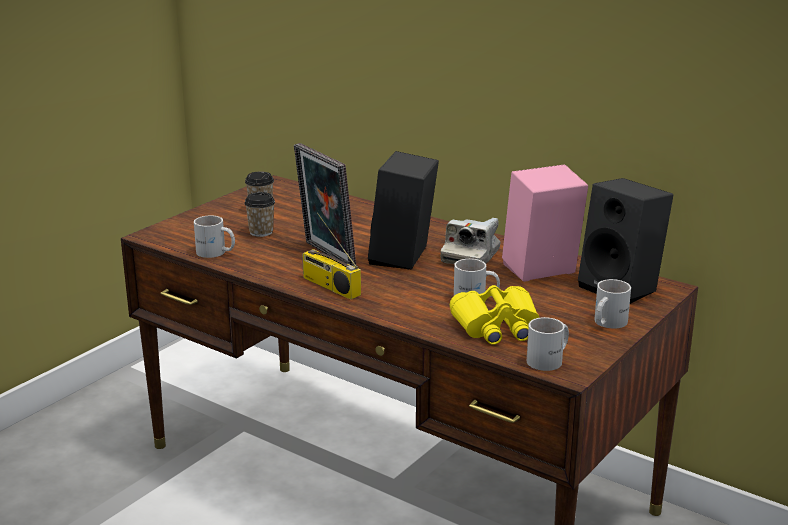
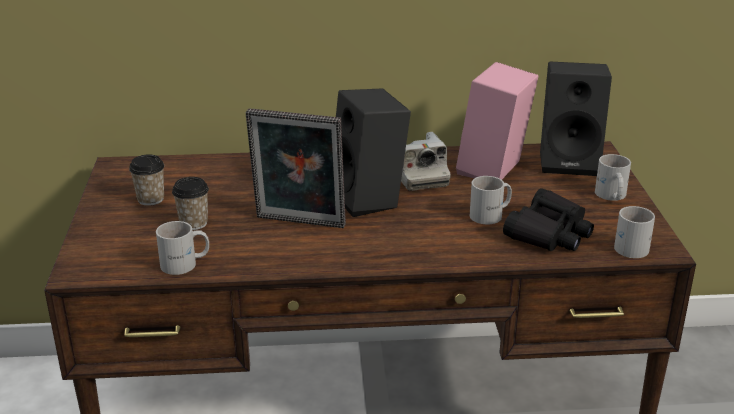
camera: 40 degrees left, 5 degrees up
radio [302,213,361,300] -> none
yellow binoculars [450,285,540,345] -> black binoculars [503,188,594,251]

